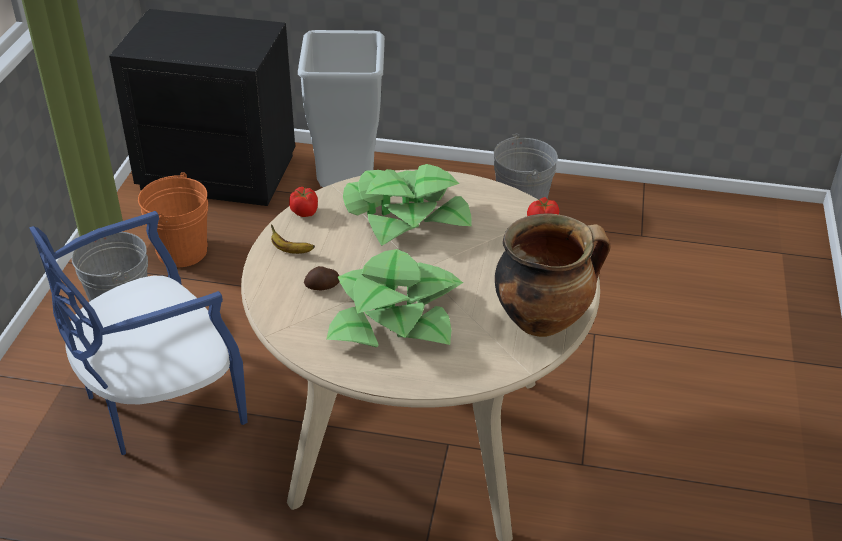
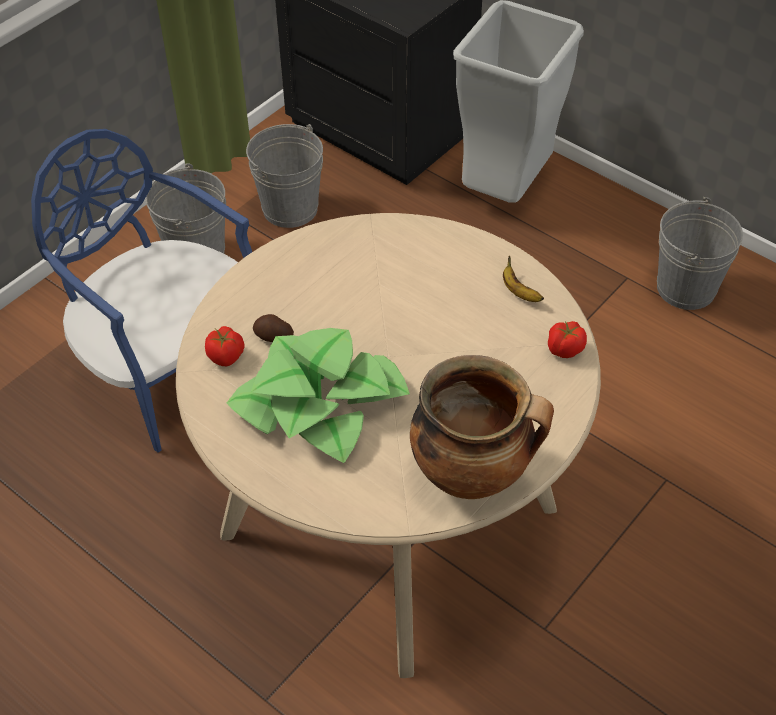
camera: 30 degrees right, 10 degrees up
blue chair [29,211,248,455] -> blue chair turned 45 degrees clockwise [31,129,252,453]
orange bucket [138,172,208,267] -> grey bucket [246,124,323,228]
banana [271,224,315,254] -> banana moved to [503,255,544,302]
tomato [289,187,318,217] -> tomato moved to [205,326,245,366]
potted plant [343,164,472,246] -> none

